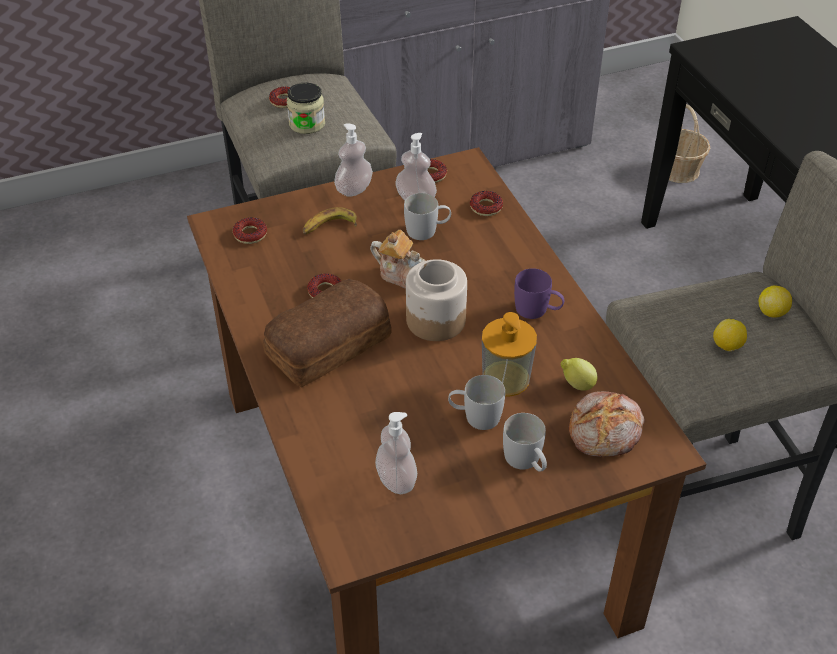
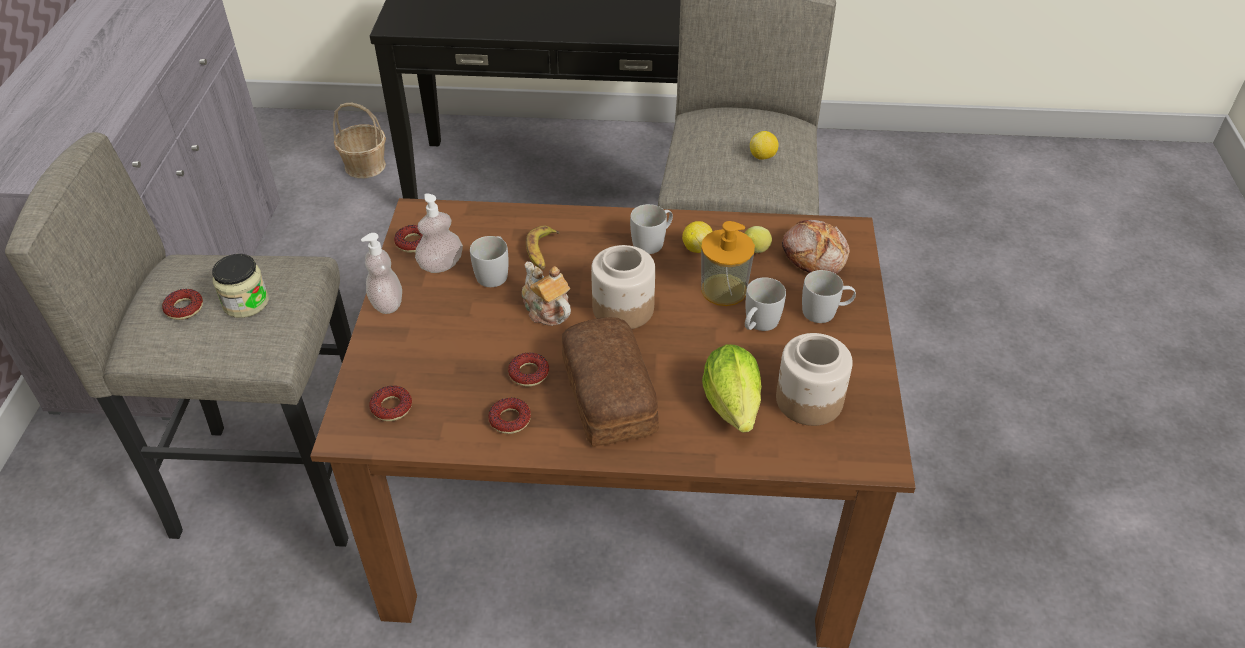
camera: 65 degrees left, 0 degrees up
banana [303,207,357,235] -> banana moved to [526,226,560,270]
teapot [370,230,426,289] -> teapot turned 90 degrees counterclockwise [522,262,571,326]
soap dispenser [375,412,417,494] -> jar [776,333,853,426]
donut [470,191,503,216] -> donut moved to [488,398,531,434]
purple mug [514,268,564,319] -> white mug [630,204,673,254]
lemon [758,285,792,317] -> lemon moved to [682,221,713,253]
none -> lettuce [702,344,762,433]

